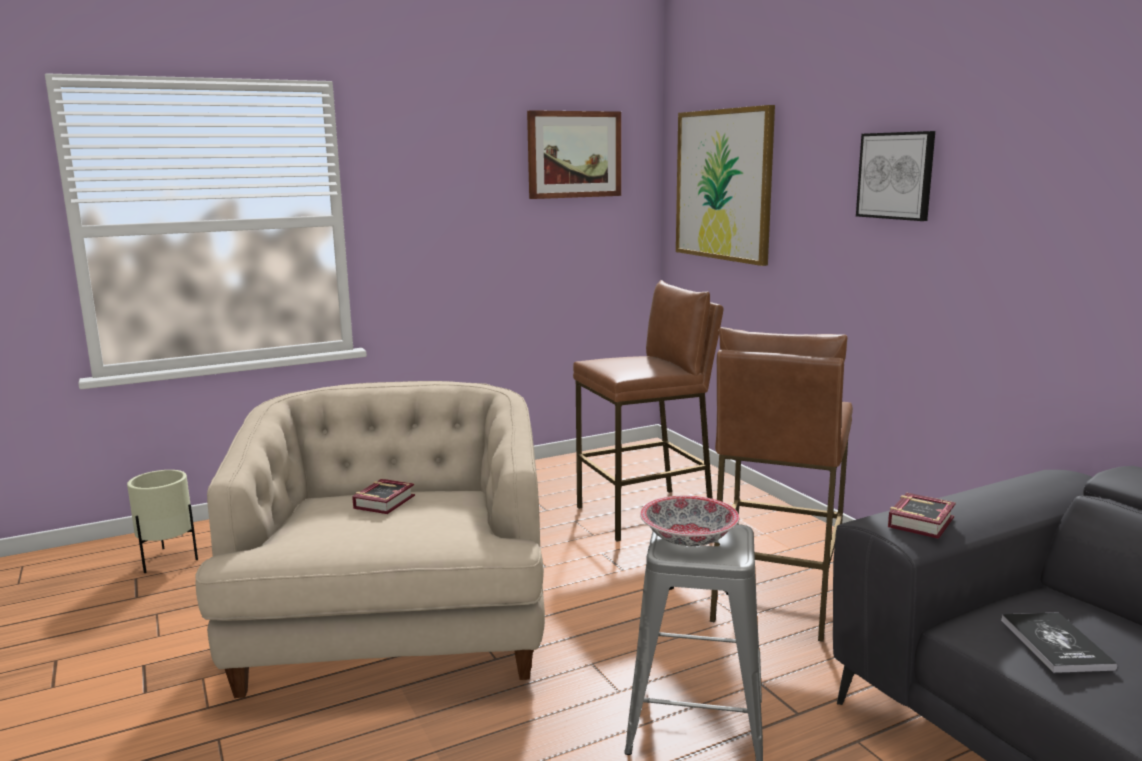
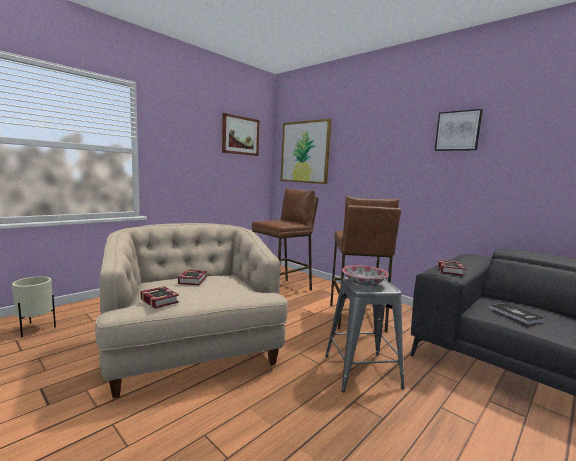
camera: 20 degrees left, 5 degrees down
picture [856,131,935,221] -> picture moved to [435,109,483,151]
none -> book [141,286,179,309]

